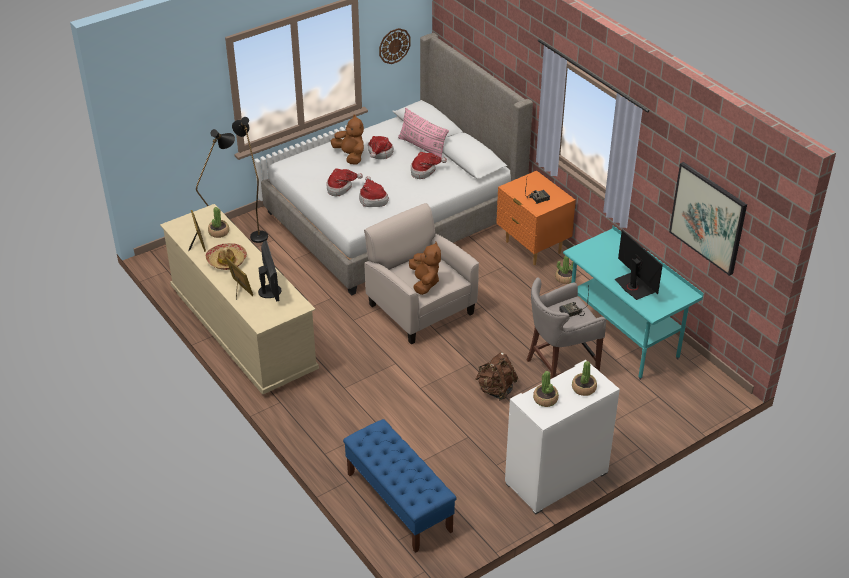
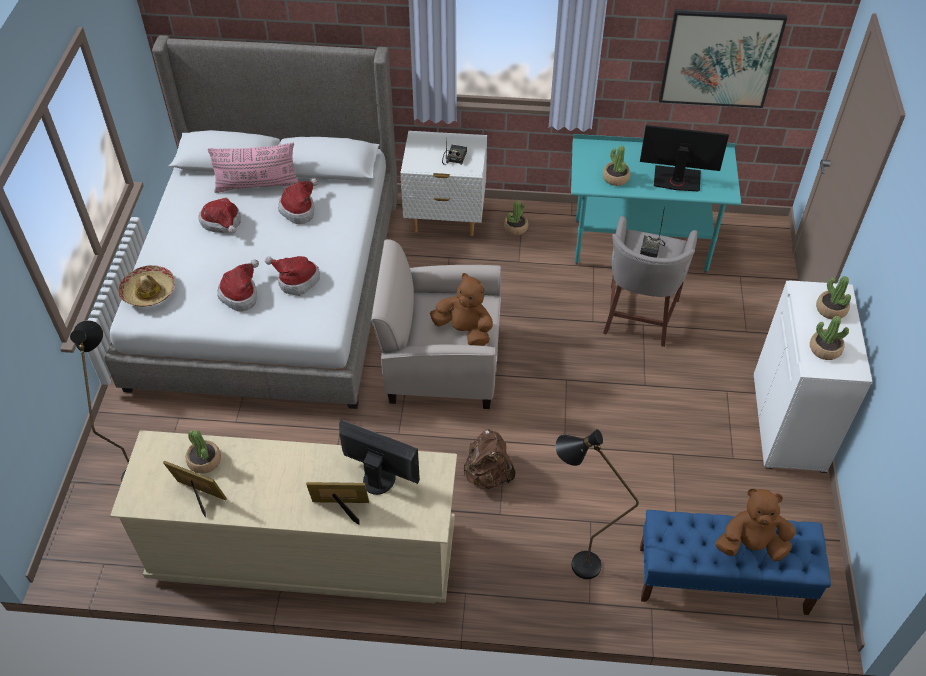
camera: 50 degrees left, 10 degrees up
hat [206,243,247,270] -> hat moved to [118,265,175,307]
black floor lamp [232,117,268,243] -> black floor lamp moved to [555,429,639,579]
brown plush toy [331,115,364,165] -> brown plush toy moved to [716,489,796,562]
wall clock [379,28,411,64] -> none
brown backpack [475,352,518,400] -> brown backpack moved to [464,429,516,489]
orange nightstand [496,171,576,265] -> white nightstand [400,131,487,236]
none -> potted plant [603,146,630,186]

